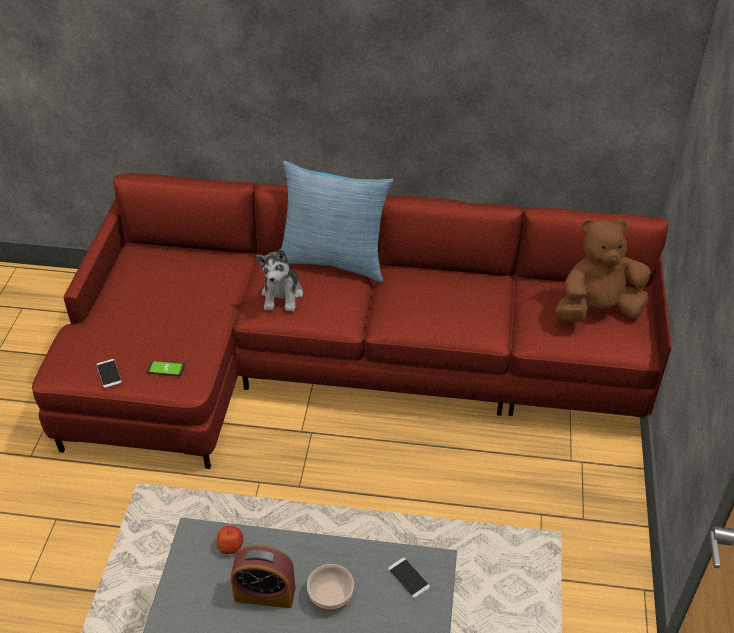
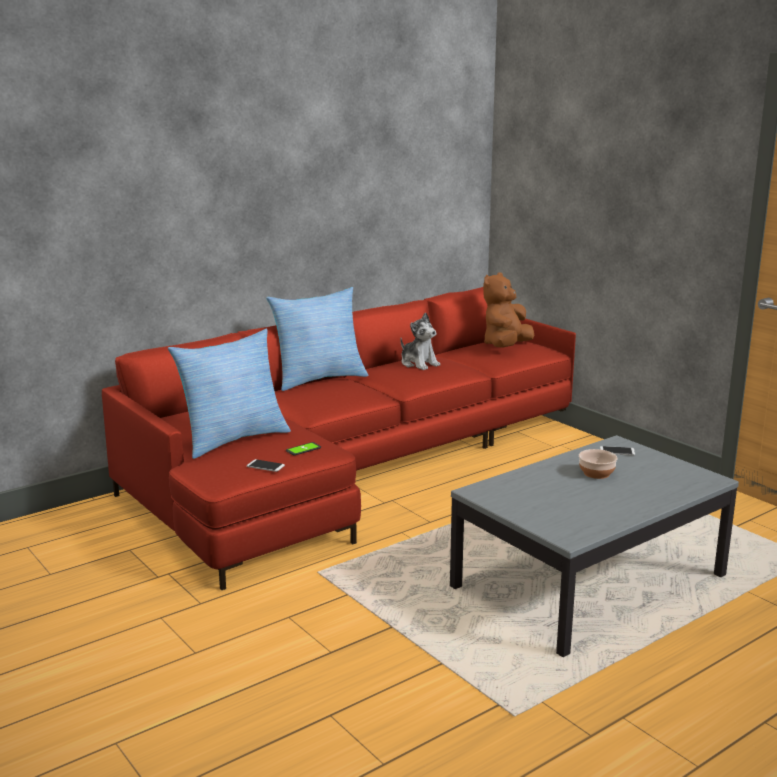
camera: 45 degrees left, 25 degrees down
apple [217,526,243,554] -> none
alarm clock [231,545,295,608] -> none
plush toy [256,249,303,312] -> plush toy moved to [400,312,440,370]
none -> pillow [168,329,291,459]

